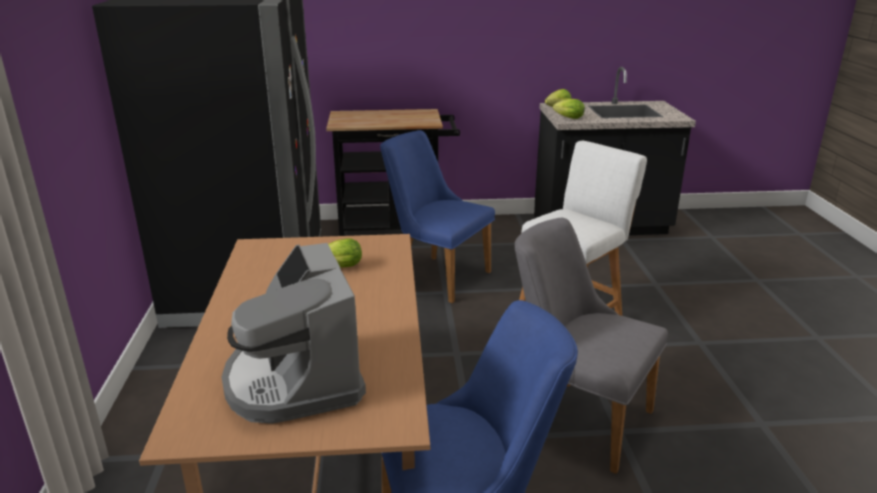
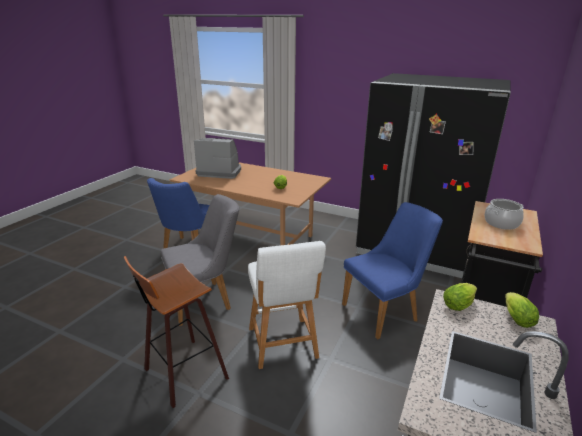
camera: 120 degrees right, 0 degrees up
none -> stool [124,256,229,408]
none -> cooking pot [485,199,524,230]

